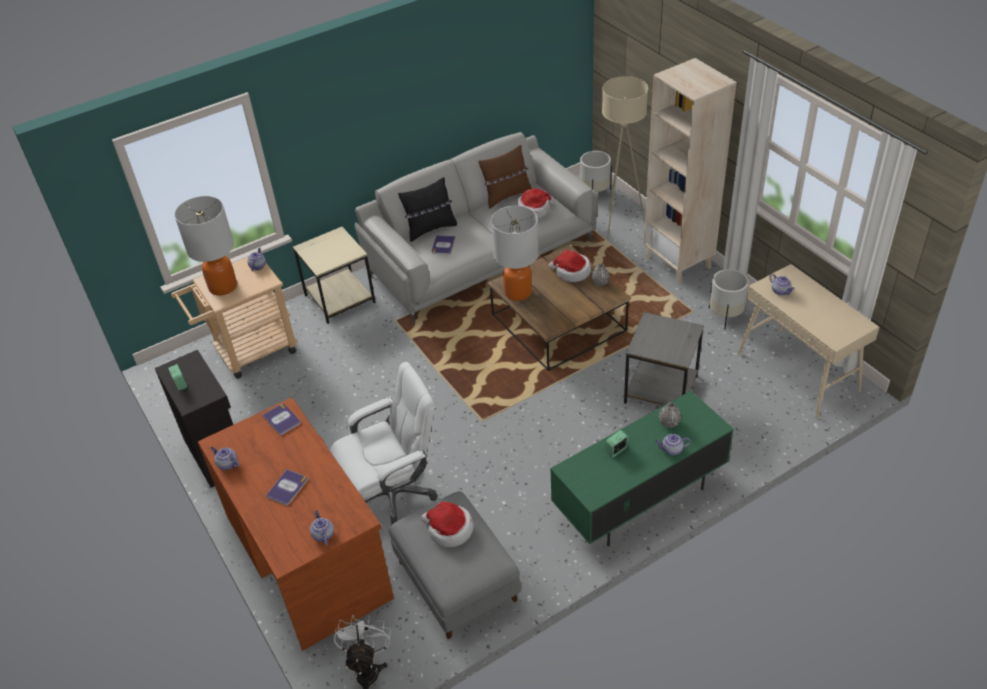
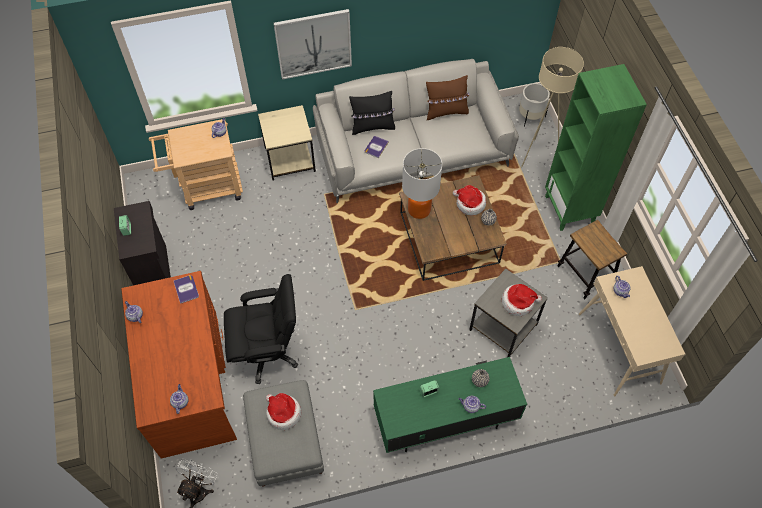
camera: 15 degrees right, 15 degrees up
table lamp [174,196,237,296] -> none
book [266,469,307,505] -> none
white office chair [330,362,438,524] -> black office chair [224,274,298,384]
hat [517,189,556,218] -> hat moved to [502,284,542,316]
beige bookcase [644,58,737,284] -> green bookcase [545,64,647,231]
white planter [709,269,749,329] -> stool [558,220,627,299]
none -> picture [273,9,352,79]

